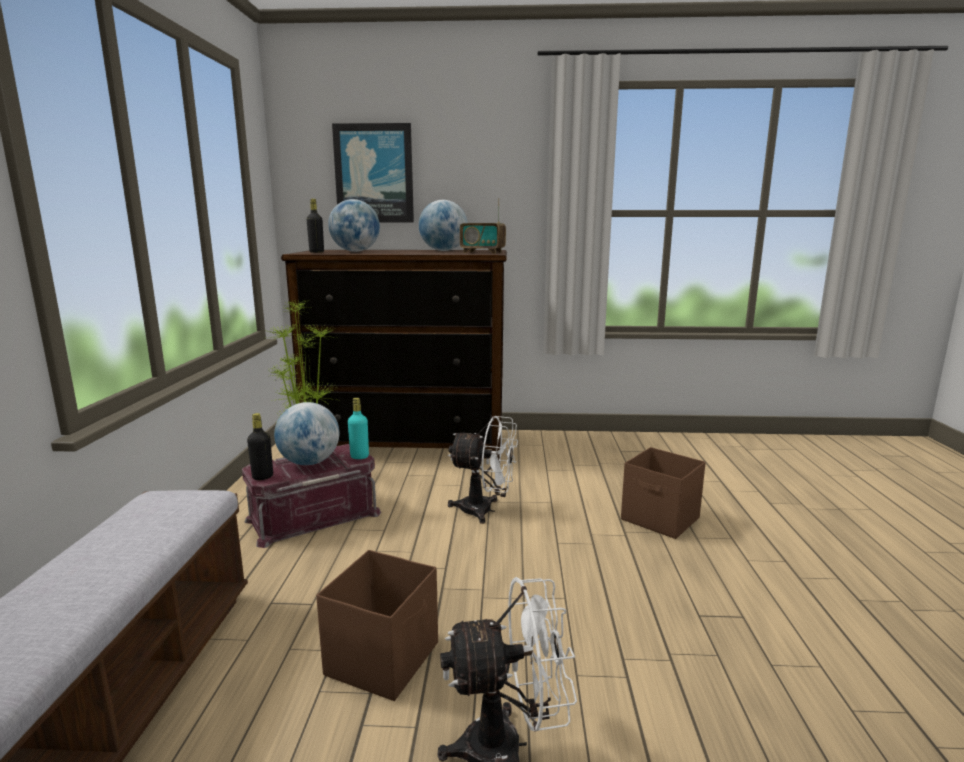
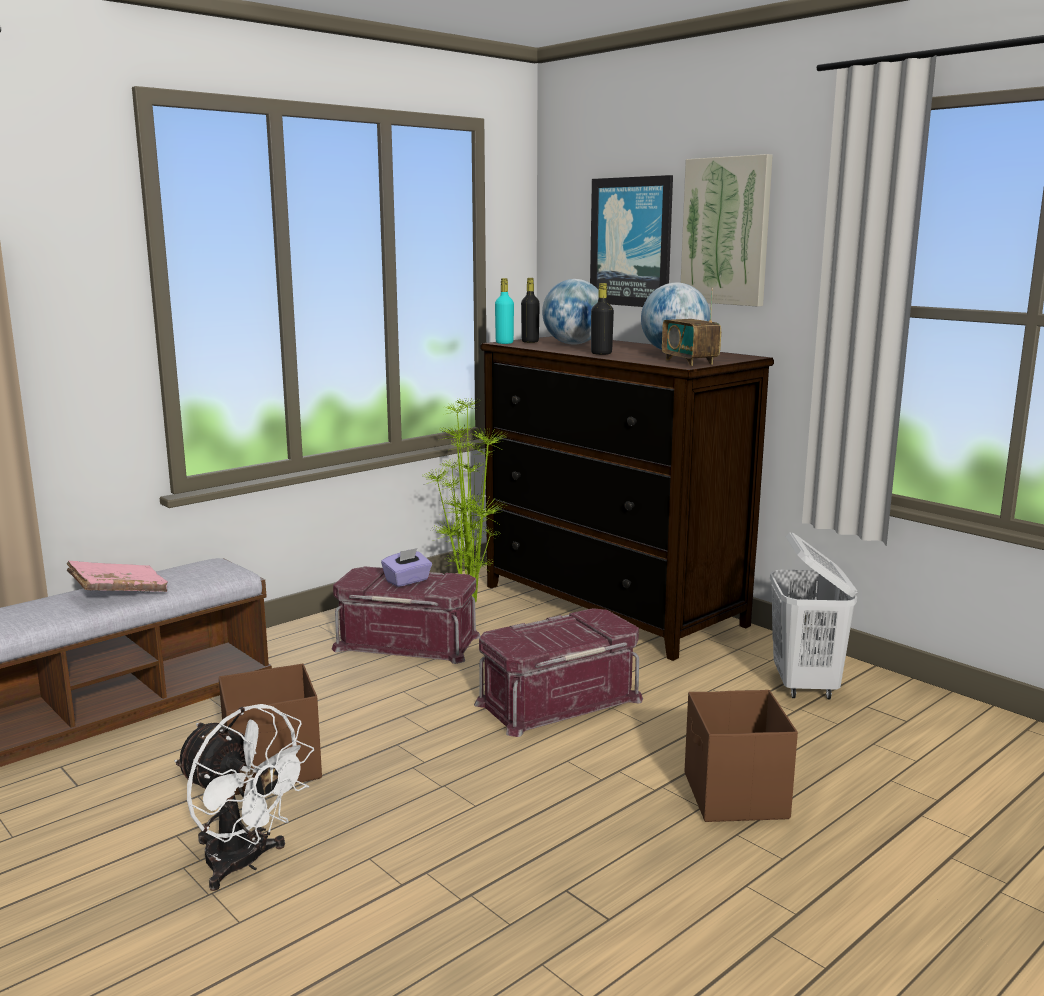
camera: 45 degrees right, 0 degrees up
black bottle [247,413,273,480] -> black bottle moved to [591,283,614,355]
globe [274,402,339,465] -> purple tissue box [381,548,432,587]
turquoise bottle [348,398,369,459] -> turquoise bottle moved to [495,278,514,344]
white fan [448,416,518,524] -> red storage box [474,608,643,737]
none -> pink book [66,561,168,592]
none -> picture [681,154,773,307]
none -> white laundry basket [770,532,858,699]

